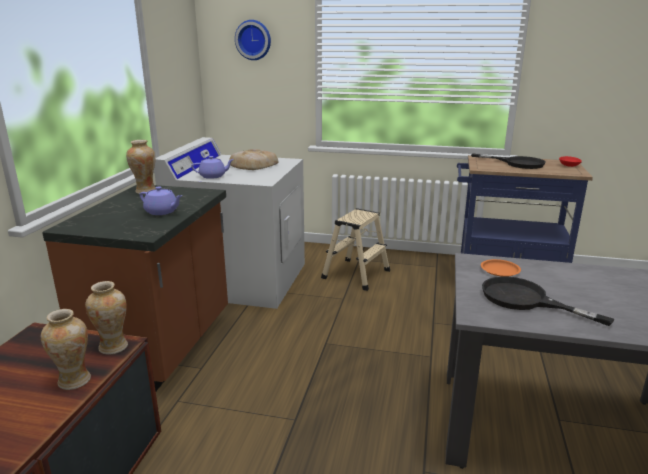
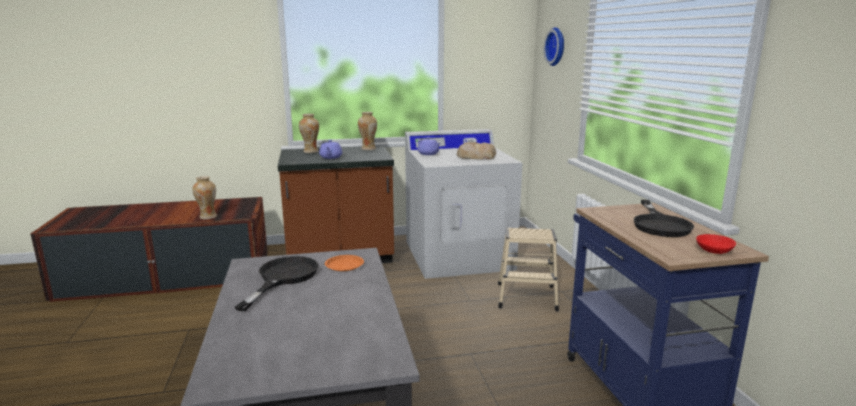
camera: 65 degrees right, 5 degrees down
vase [85,281,128,355] -> vase moved to [299,114,319,153]

